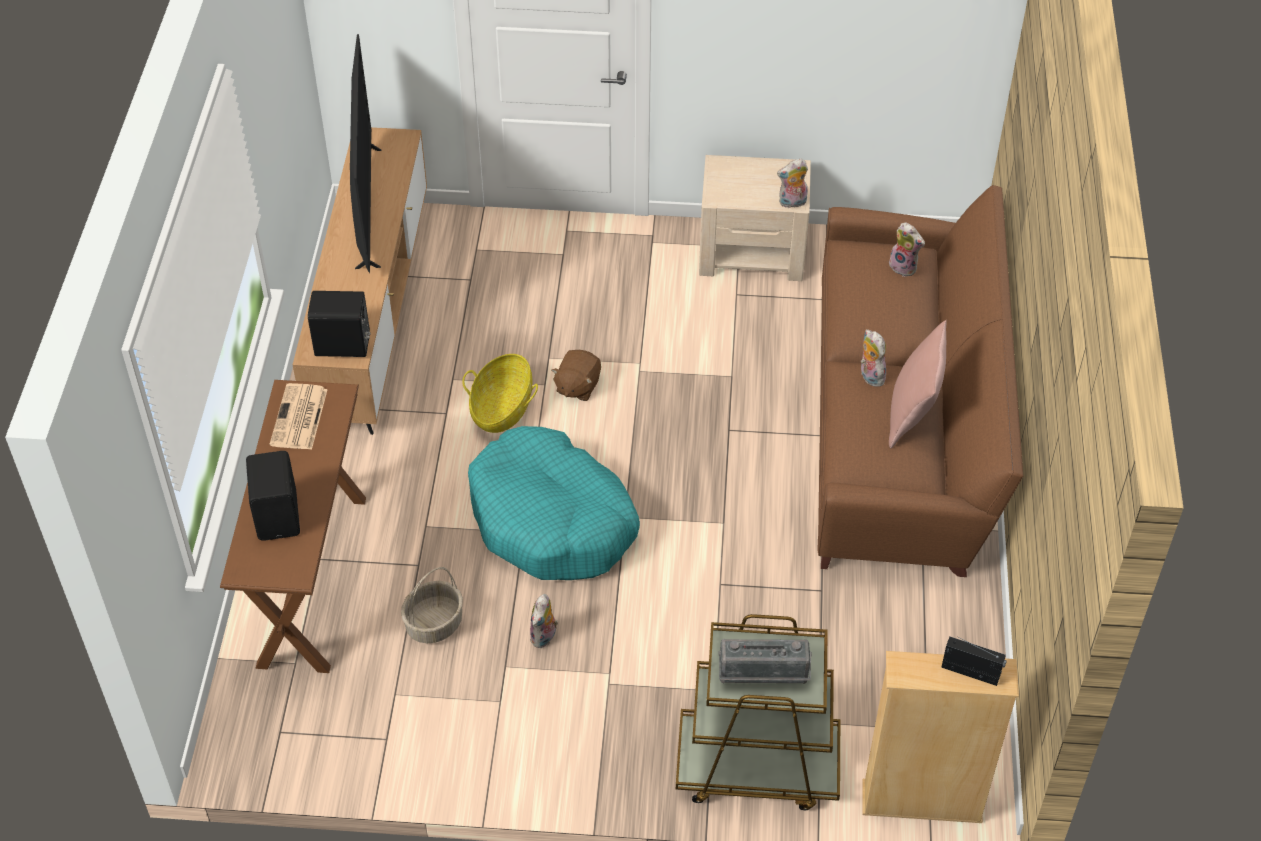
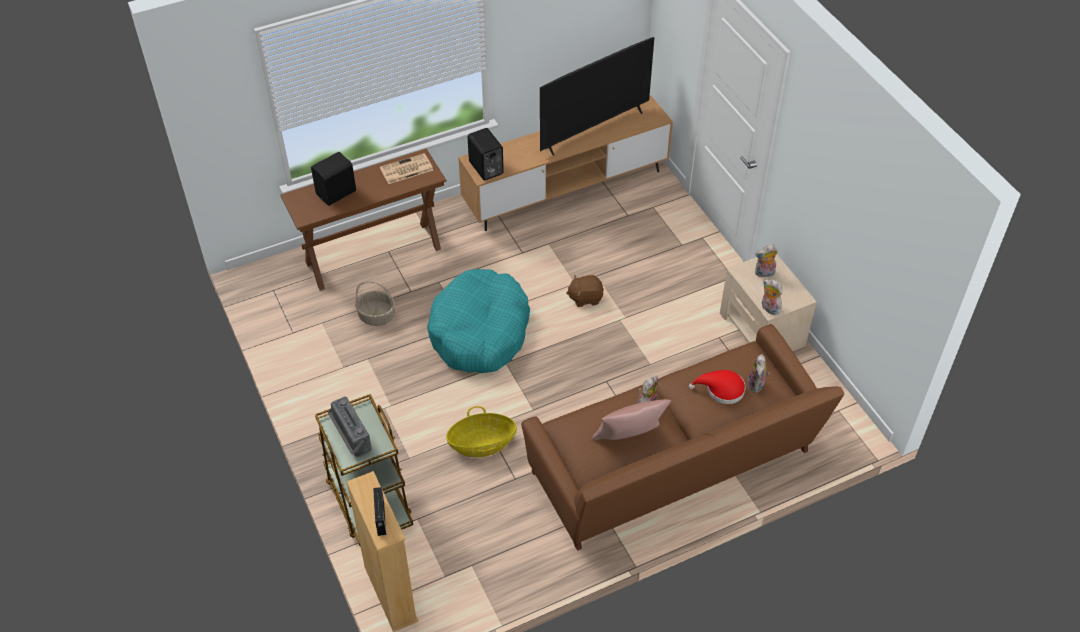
camera: 60 degrees right, 0 degrees up
basket [462,354,538,433] -> basket moved to [446,406,517,457]
plush toy [530,594,558,648] -> plush toy moved to [755,245,778,278]
none -> red hat [689,370,746,404]

